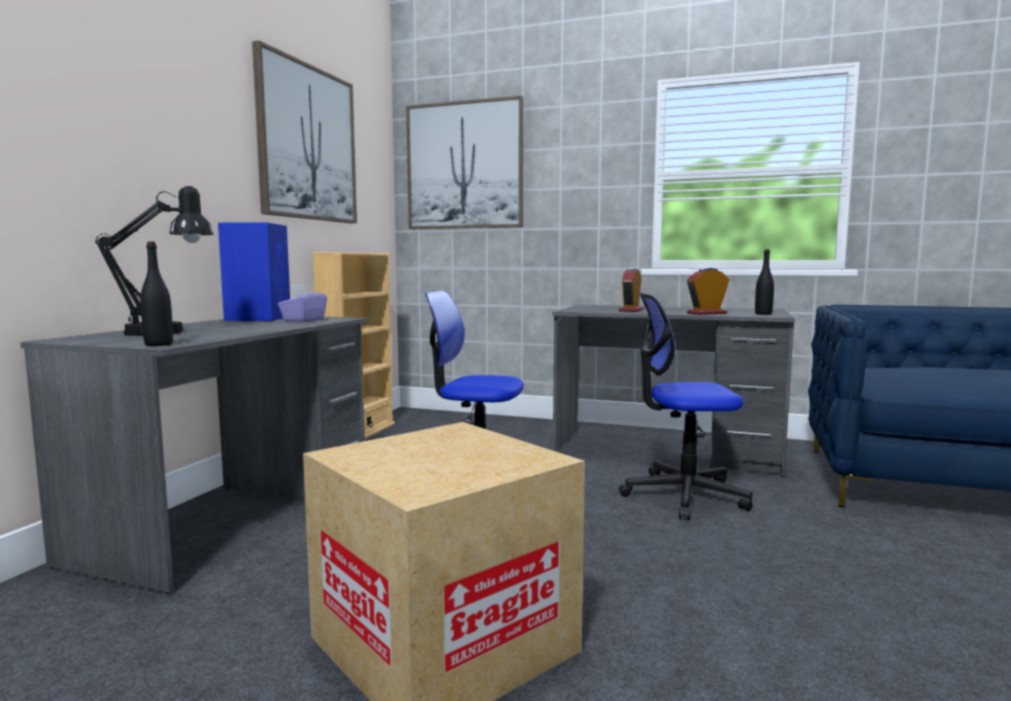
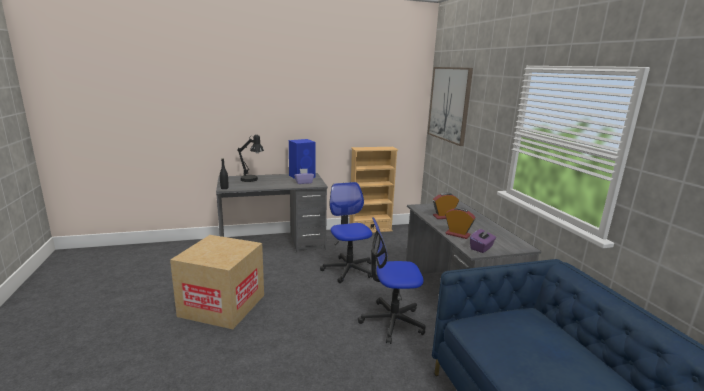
camera: 55 degrees right, 10 degrees up
picture [252,40,357,223] -> none
office chair [619,293,753,520] -> office chair turned 60 degrees counterclockwise [358,217,426,344]
black bottle [755,249,774,315] -> purple tissue box [470,229,496,253]

